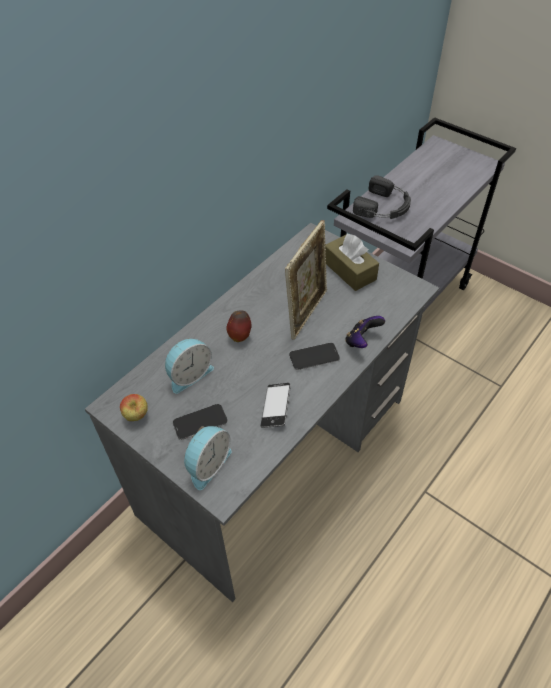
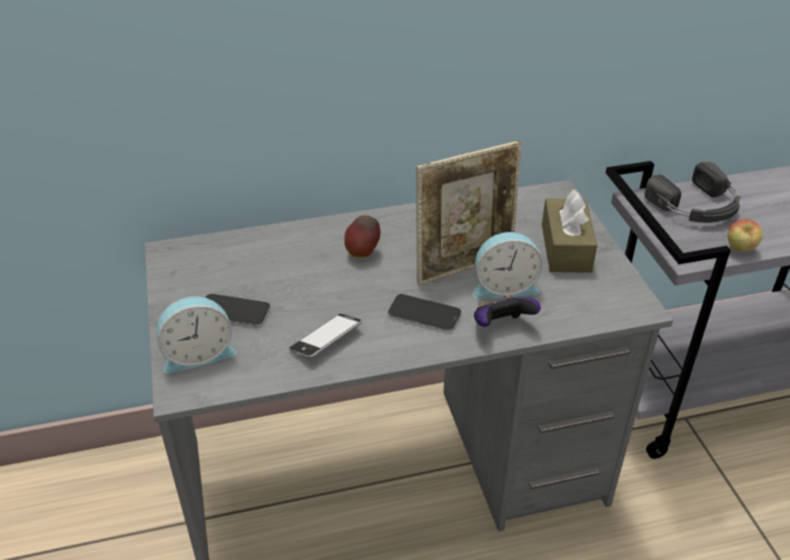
camera: 35 degrees right, 10 degrees down
apple [120,394,148,421] -> apple moved to [728,219,763,252]
alarm clock [165,338,214,394] -> alarm clock moved to [473,232,543,298]

